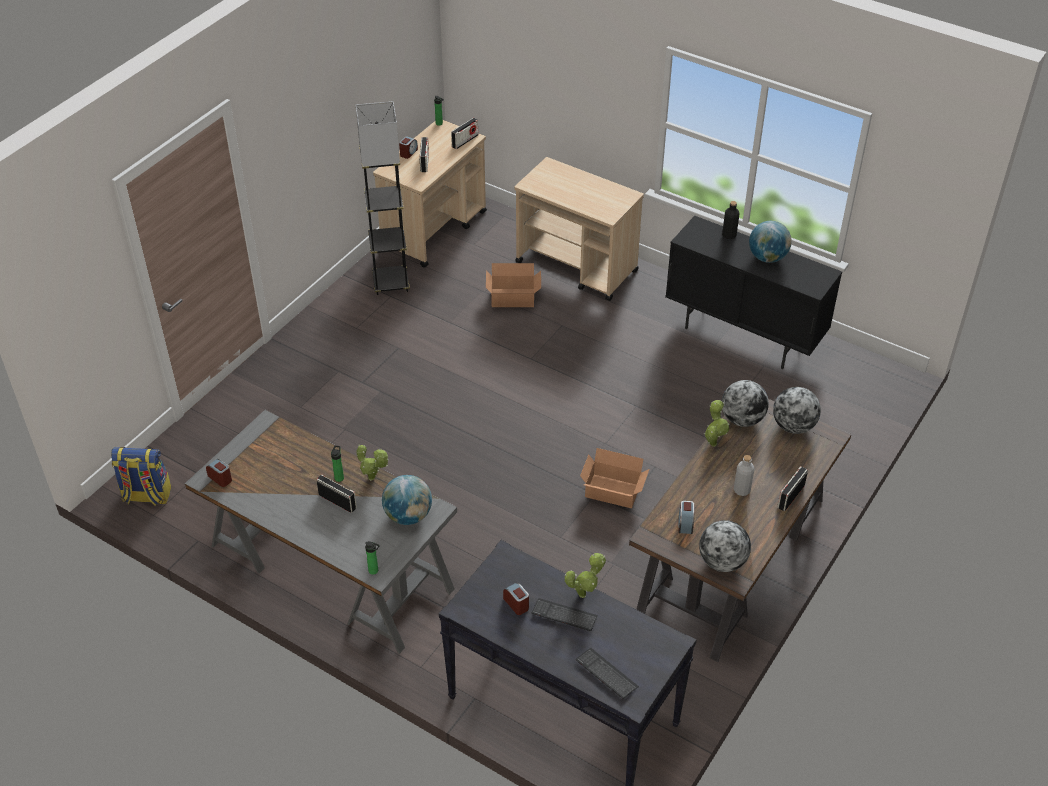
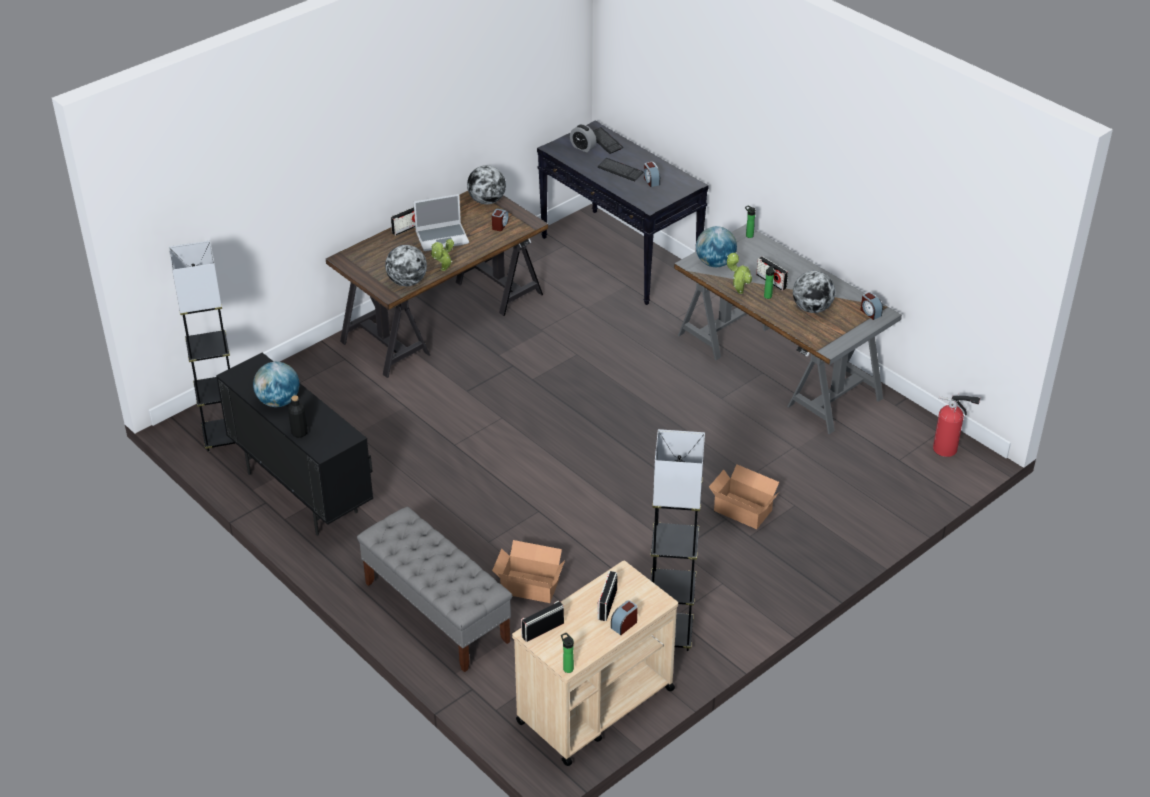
camera: 165 degrees left, 5 degrees down
backpack [111,447,171,506] -> fire extinguisher [933,394,980,457]
beige cart [515,157,644,301] -> grey bench [357,507,512,672]
potted plant [565,553,606,598] -> none
cardboard box [580,448,649,509] -> cardboard box moved to [709,464,779,529]
grey bottle [734,455,755,496] -> laptop [414,194,469,251]
globe [773,387,821,434] -> globe moved to [793,271,835,313]
none -> grey floor lamp [169,241,236,452]
none -> alarm clock [570,125,596,152]

